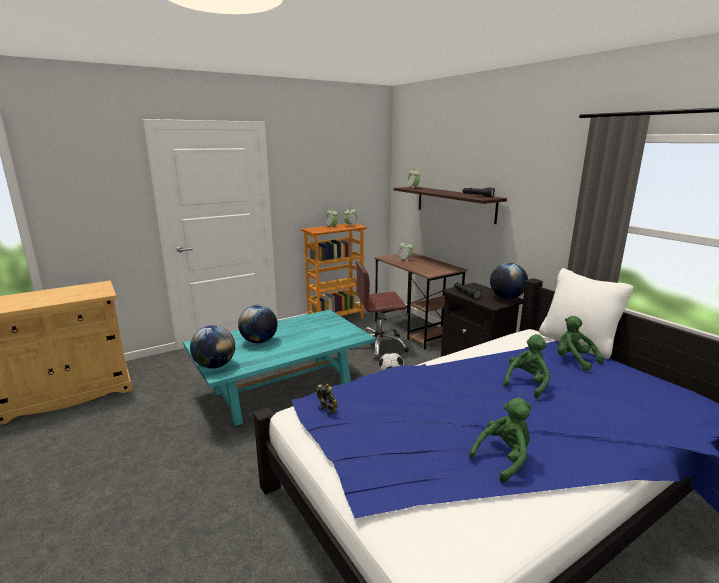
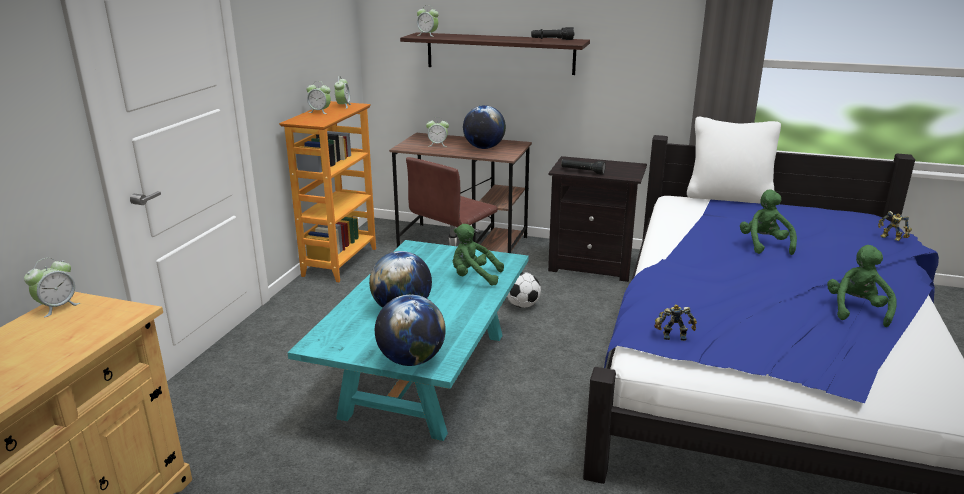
camera: 40 degrees left, 5 degrees up
globe [490,263,528,299] -> globe moved to [463,105,506,149]
green plush toy [557,316,604,371] -> green plush toy moved to [453,224,504,286]
none -> alarm clock [24,258,80,317]
none -> toy robot [878,211,912,241]

